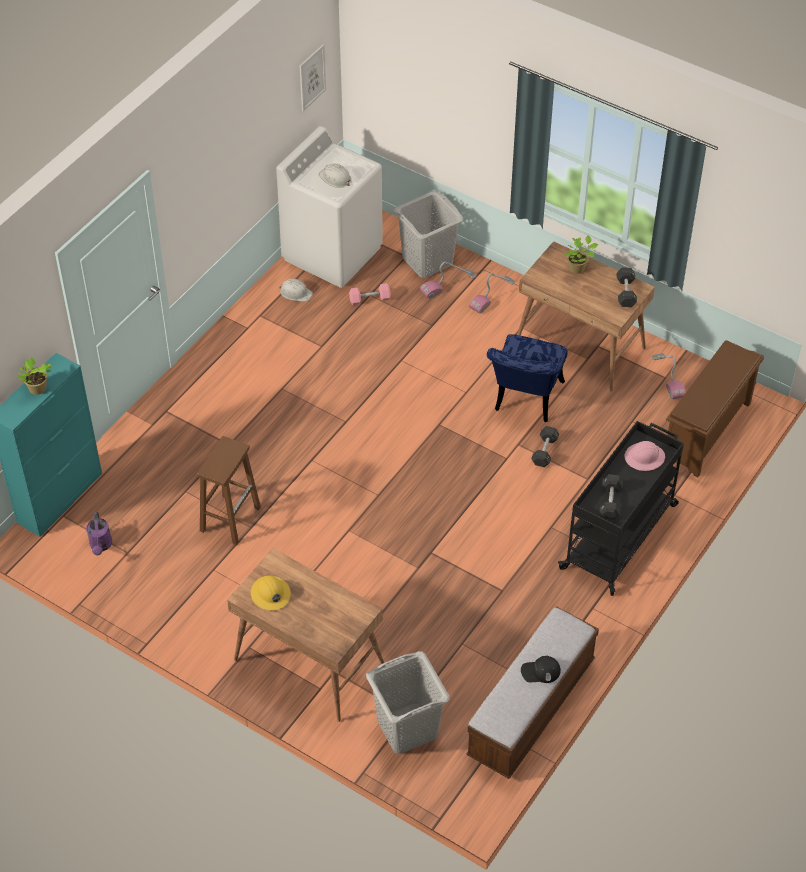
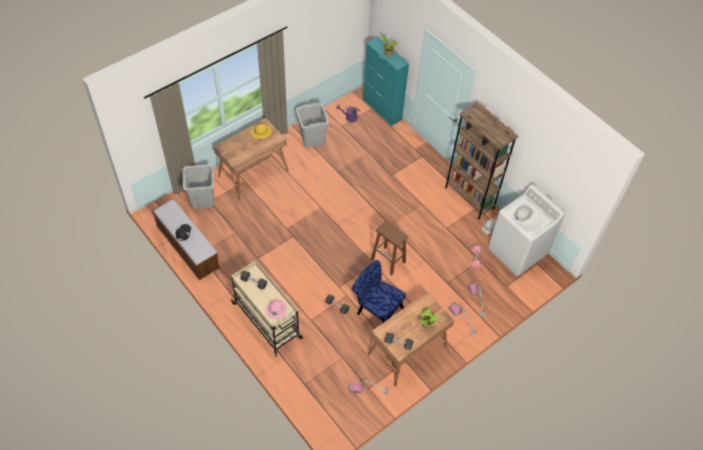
camera: 105 degrees right, 5 degrees up
brown stool [197,436,261,545] -> brown stool moved to [371,220,408,276]
picture [300,44,326,112] -> none
grey laundry basket [394,191,464,278] -> grey laundry basket moved to [296,103,329,148]
black cart [558,421,684,596] -> beige cart [231,261,303,357]
brown shoe rack [666,340,764,478] -> none
none -> brown bookcase [445,102,518,219]

